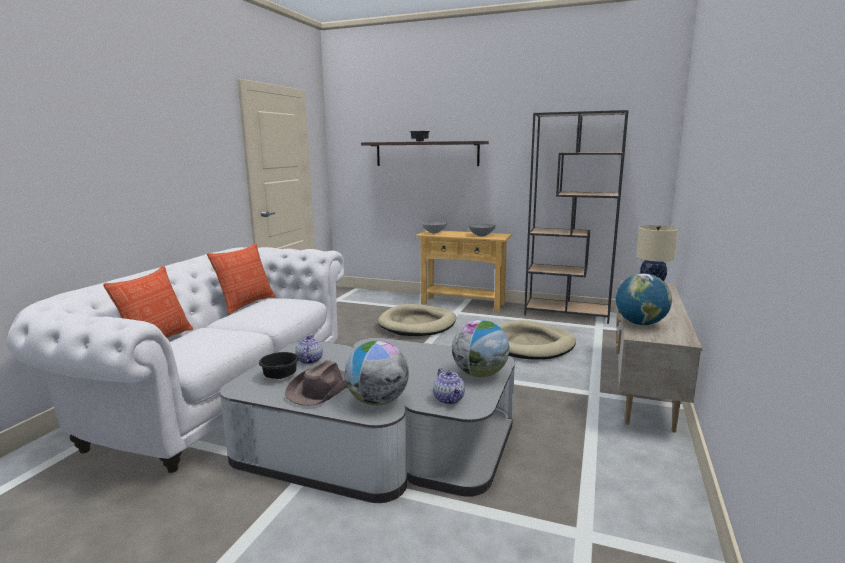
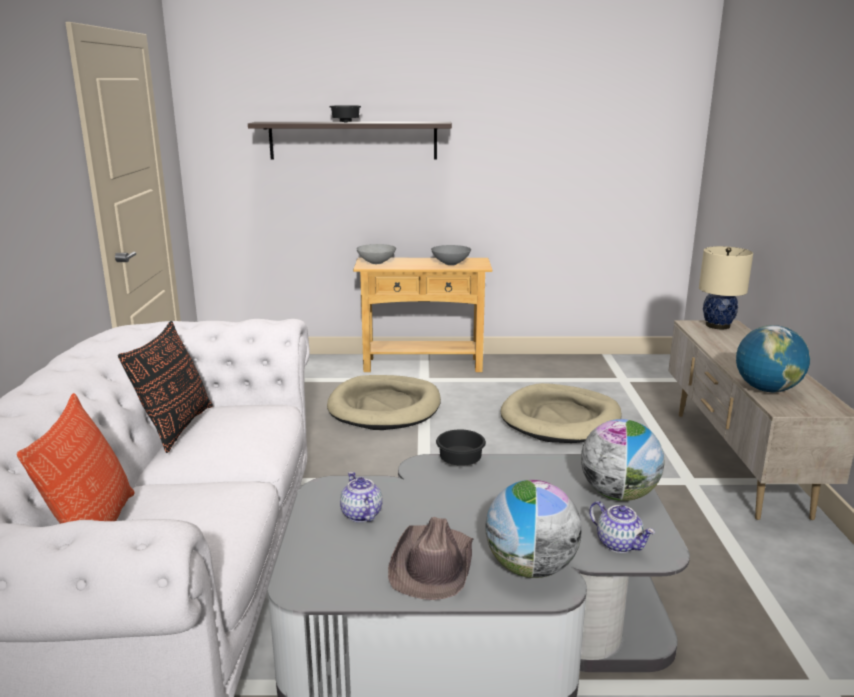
camera: 20 degrees left, 5 degrees up
orange pillow [207,243,276,315] -> black pillow [118,321,213,453]
black bowl [259,352,299,379] -> black bowl moved to [436,430,486,466]
bookcase [524,110,629,324] -> none

